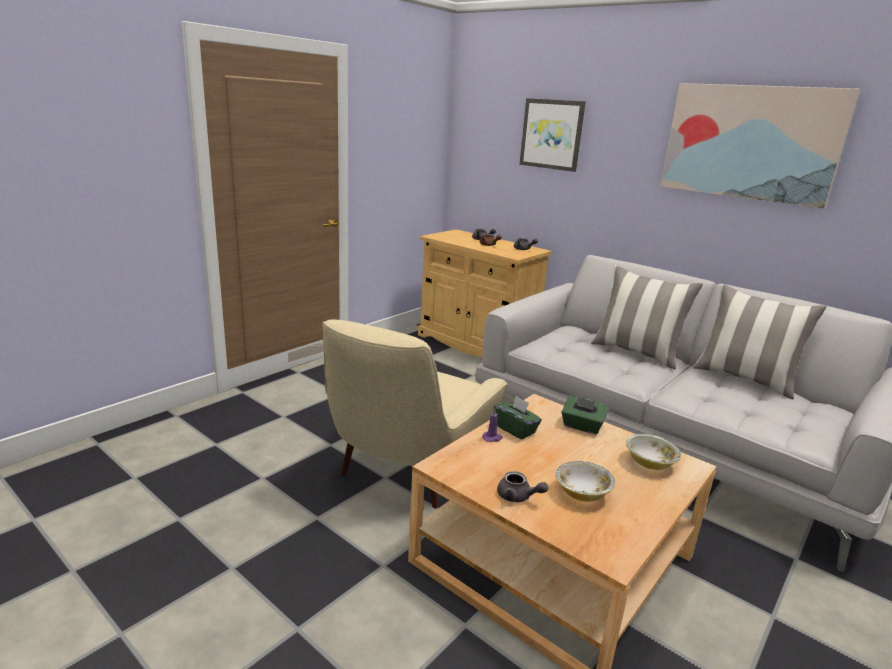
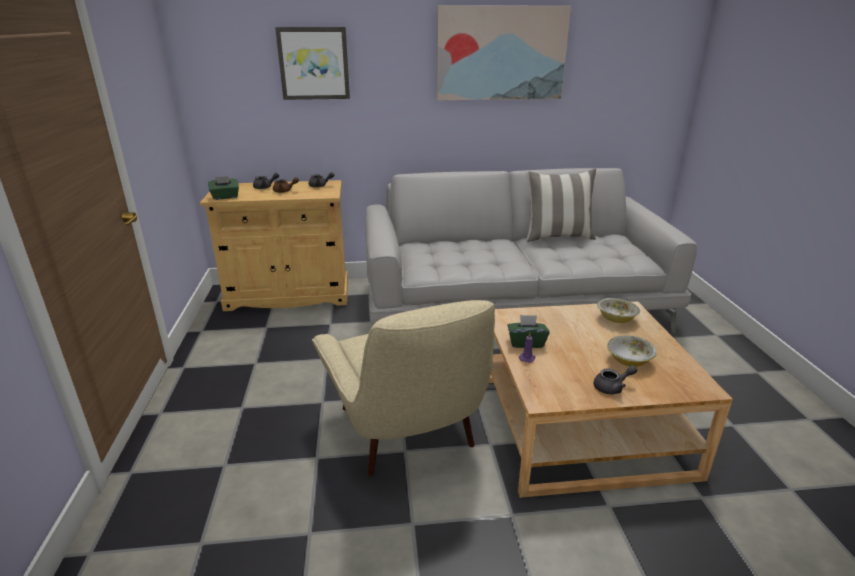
camera: 45 degrees left, 5 degrees up
green tissue box [561,397,609,434] -> green tissue box moved to [208,176,239,200]
pillow [591,265,703,370] -> none

